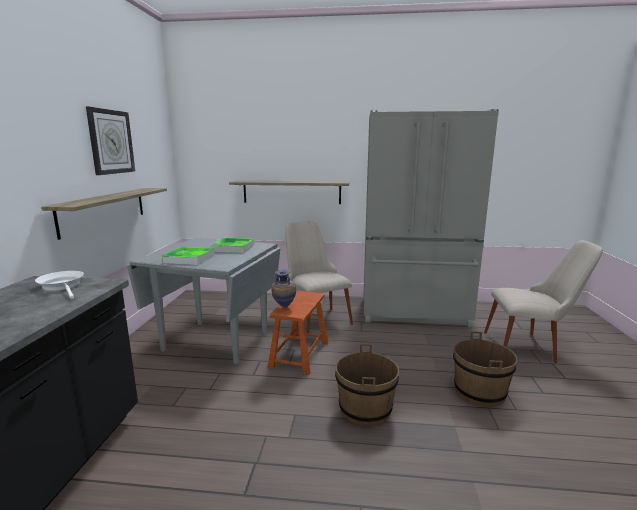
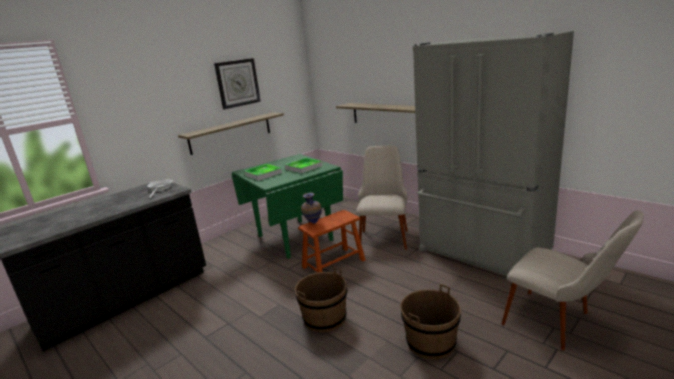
camera: 40 degrees right, 5 degrees up
grey dining table [127,238,280,365] -> green dining table [232,154,343,259]

